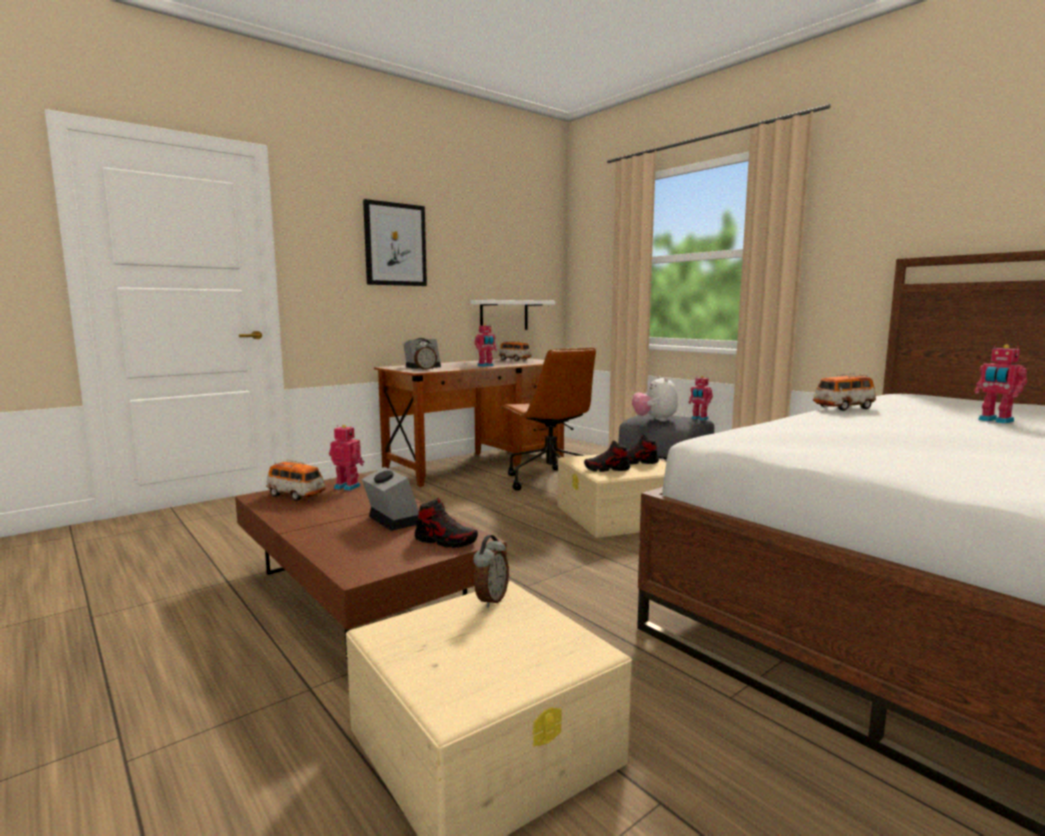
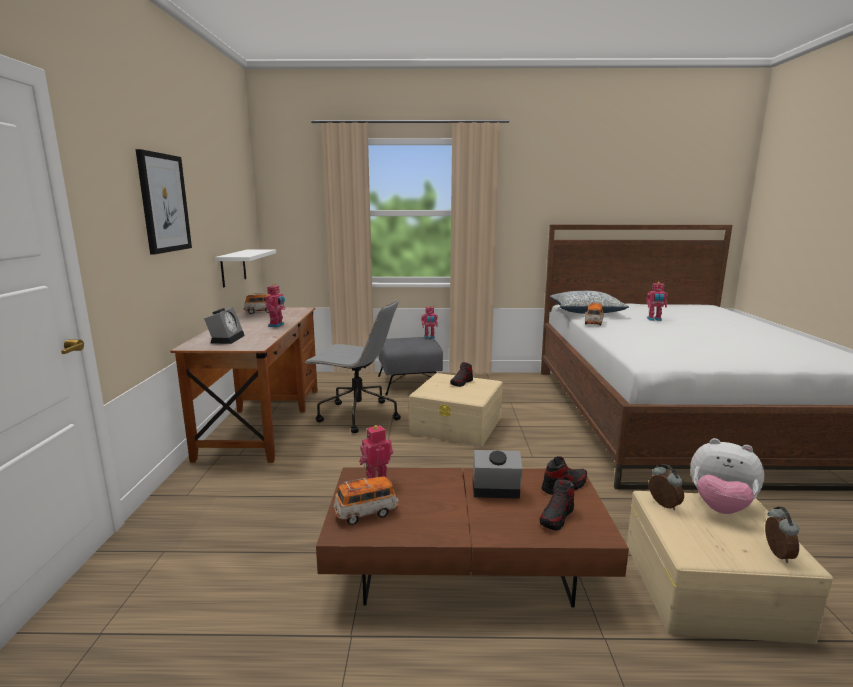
camera: 50 degrees left, 5 degrees up
alarm clock [414,340,437,370] -> alarm clock moved to [765,507,799,563]
brown office chair [500,348,596,491] -> grey office chair [304,299,401,433]
shoe [584,441,630,472] -> shoe moved to [540,479,574,531]
plush toy [632,376,678,421] -> plush toy moved to [690,438,765,514]
none -> pillow [550,291,629,314]

